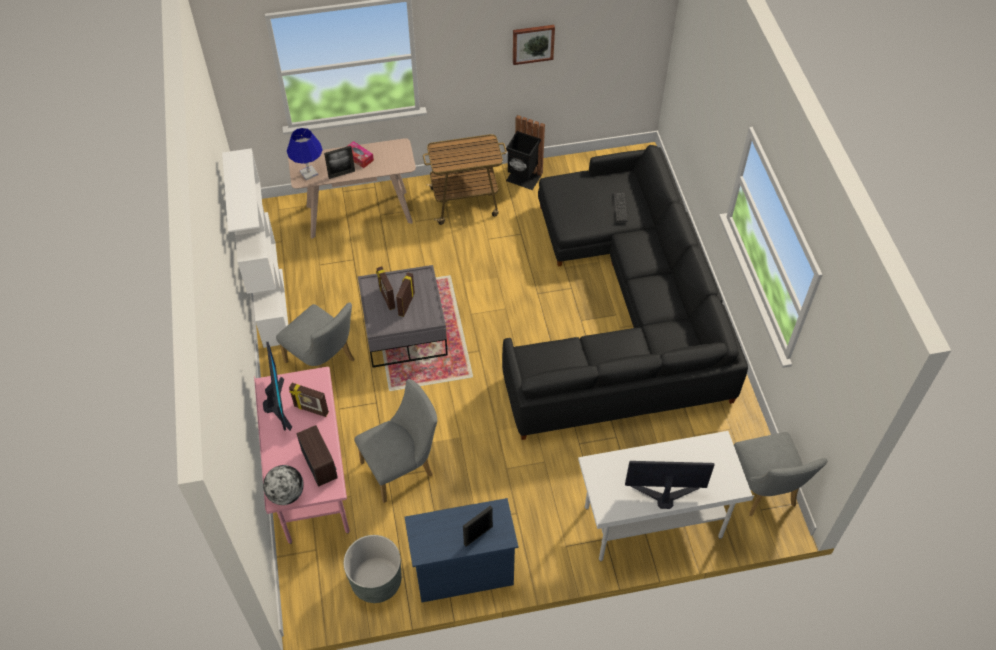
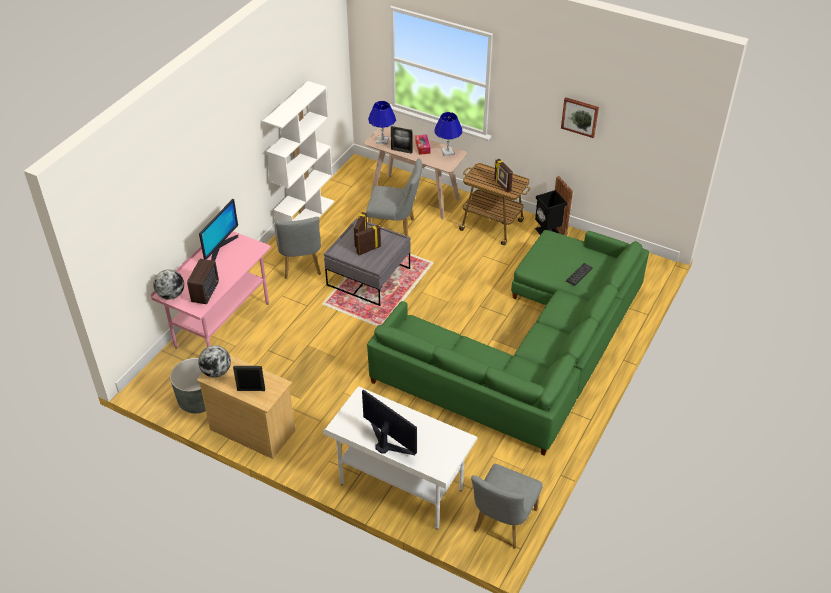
camera: 40 degrees right, 10 degrees down
picture frame [289,383,329,417] -> picture frame moved to [494,159,513,193]
grey chair [354,379,437,503] -> grey chair moved to [366,158,422,237]
blue dresser [404,498,518,602] -> beige dresser [197,355,295,459]
black sofa [502,145,748,440] -> green sofa [367,230,649,456]
none -> globe [198,345,231,378]
none -> blue table lamp [435,112,462,156]

